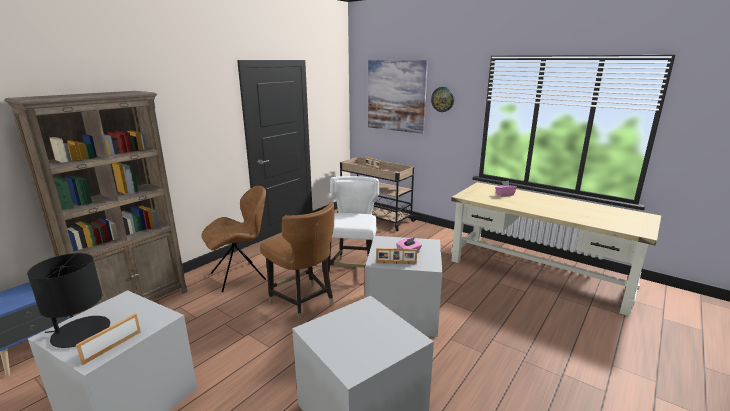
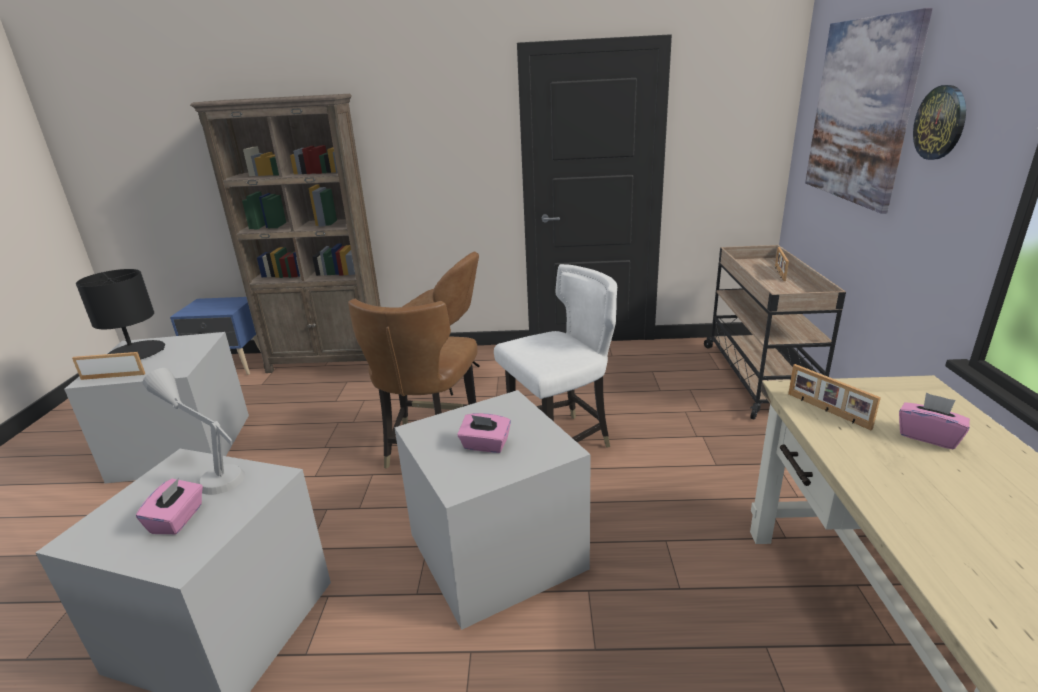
camera: 55 degrees right, 5 degrees up
picture frame [376,248,417,264] -> picture frame moved to [788,364,881,430]
none -> pink tissue box [136,478,203,534]
none -> grey table lamp [142,368,245,495]

